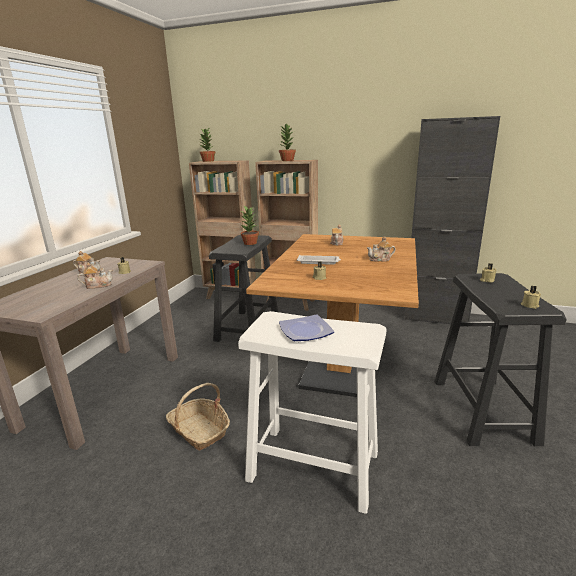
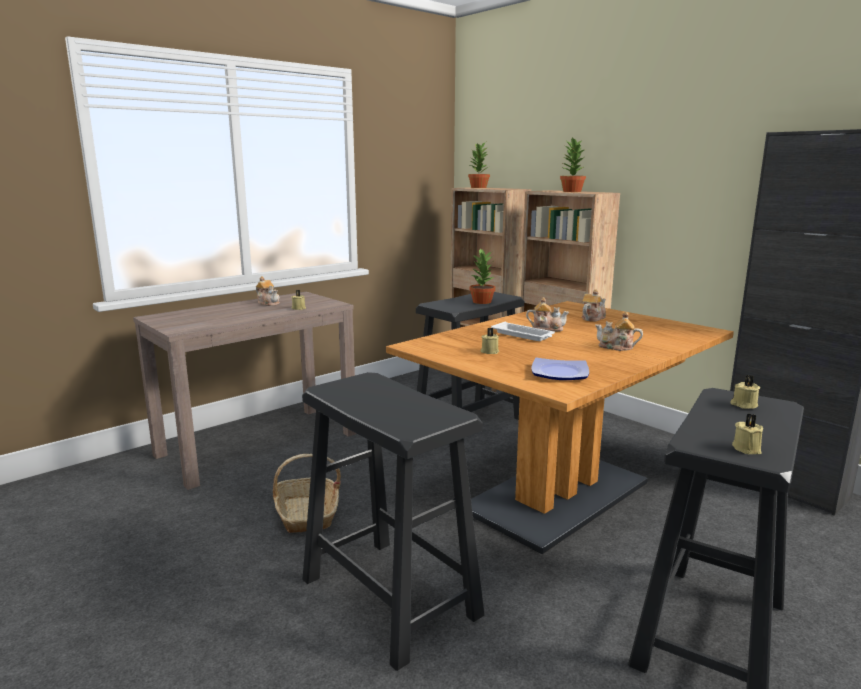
camera: 30 degrees right, 5 degrees down
teapot [77,262,113,289] -> teapot moved to [526,297,569,331]
white stool [238,311,387,514] -> black stool [302,372,484,671]
plate [279,314,335,341] -> plate moved to [532,358,589,380]

